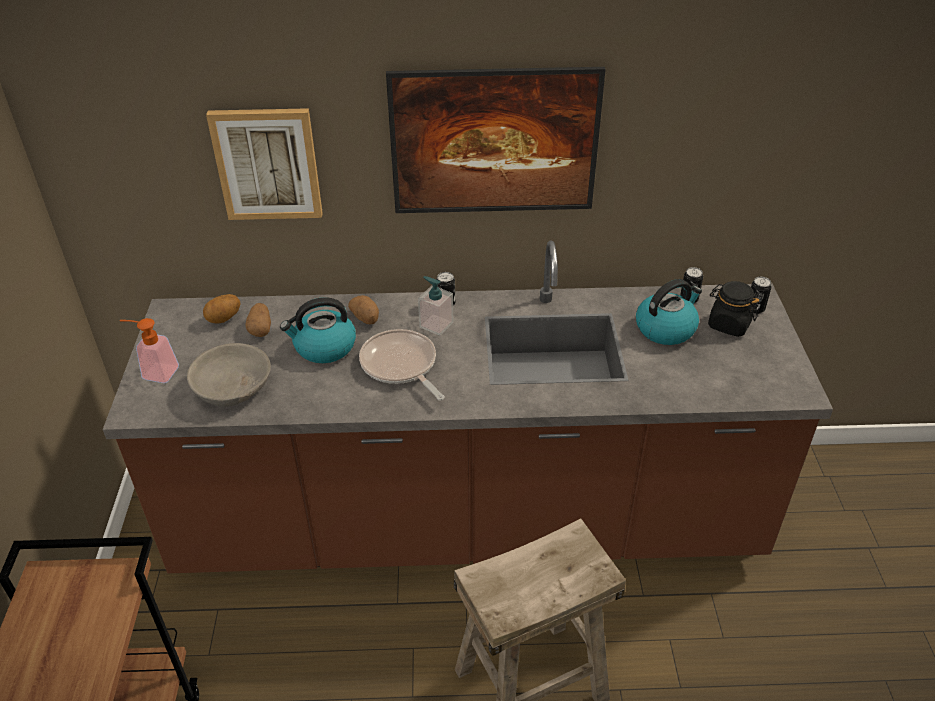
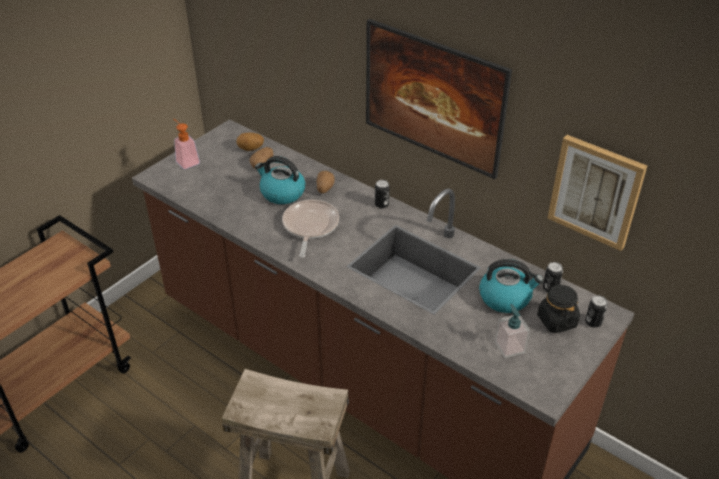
camera: 40 degrees right, 0 degrees up
grey bowl [187,343,271,407] -> none
picture [206,108,323,220] -> picture moved to [548,135,647,251]
soap dispenser [418,276,454,336] -> soap dispenser moved to [495,304,530,358]

